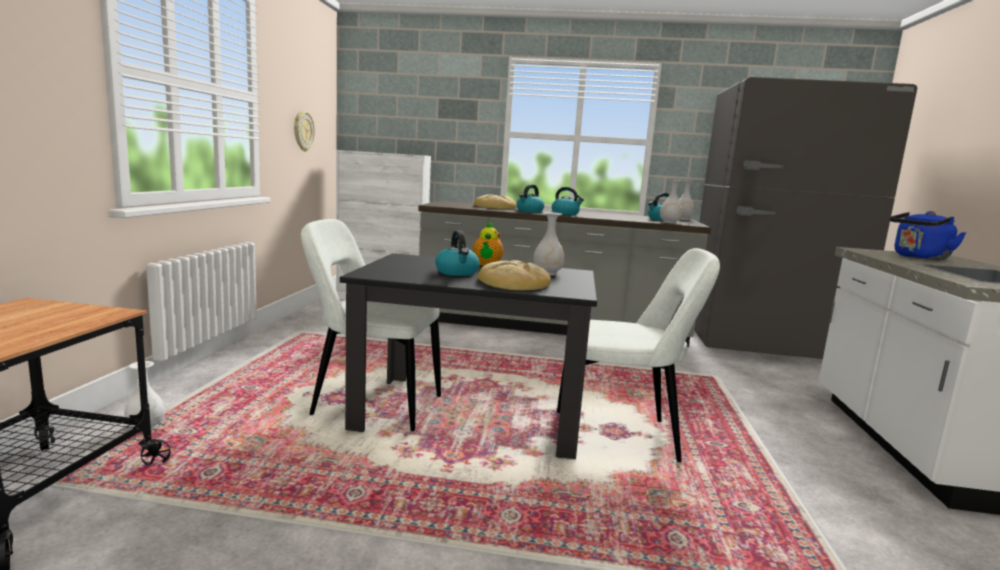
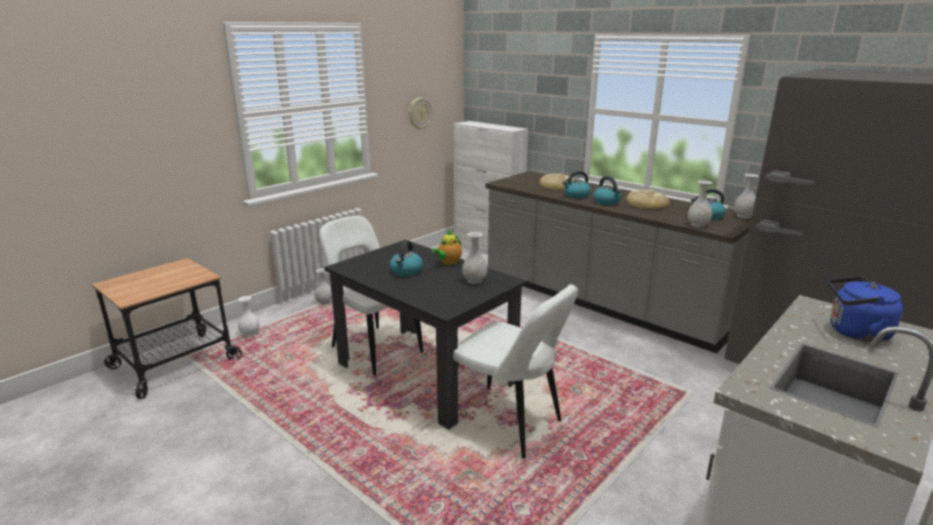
camera: 35 degrees right, 10 degrees up
bread [477,260,551,290] -> bread moved to [626,190,670,209]
none -> white vase [315,268,332,305]

